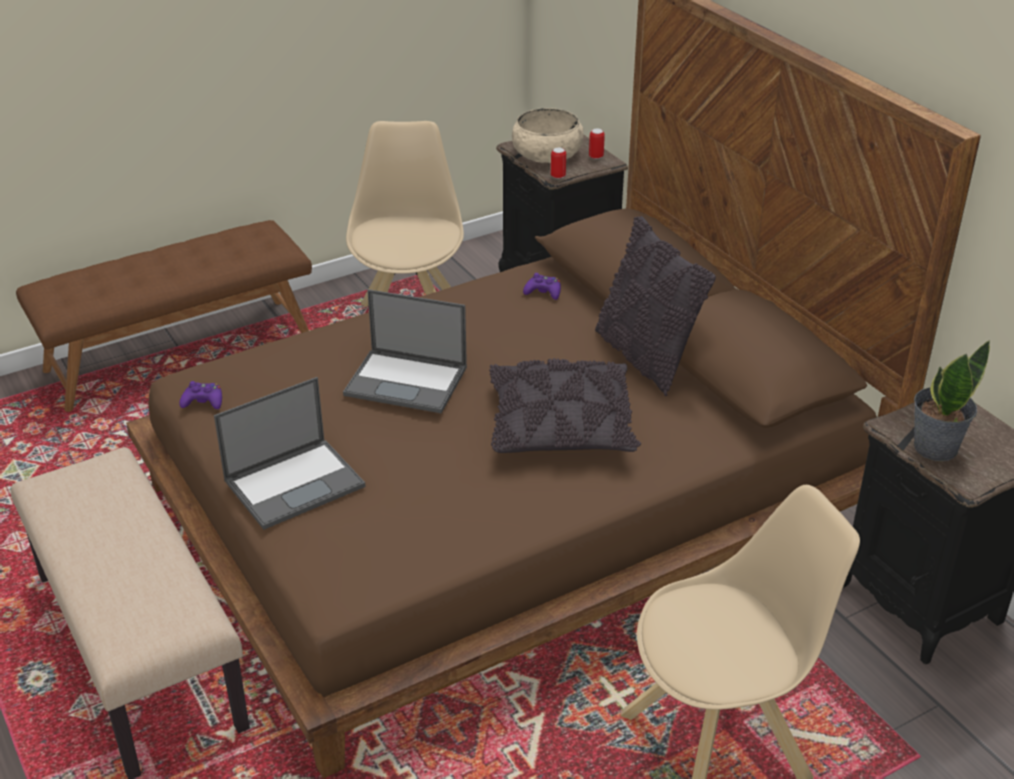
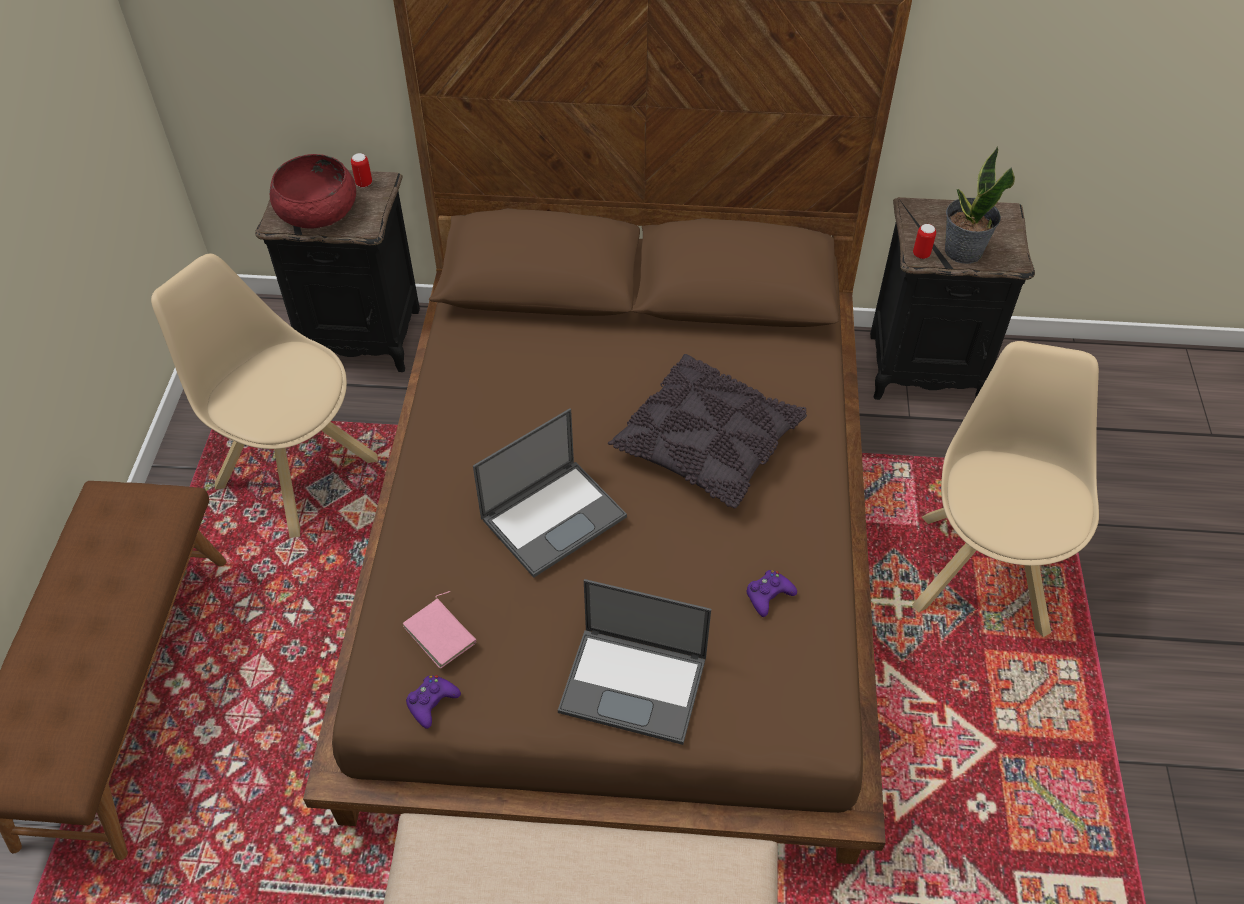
camera: 55 degrees left, 15 degrees up
laptop [214,377,366,530] -> laptop turned 105 degrees clockwise [558,579,711,745]
beige bowl [512,108,584,163] -> red bowl [270,154,356,228]
purple game controller [523,273,561,300] -> purple game controller moved to [746,570,797,617]
can [551,148,566,179] -> can moved to [913,224,936,259]
black pillow [595,216,716,396] -> none
none -> pink book [403,591,476,669]

